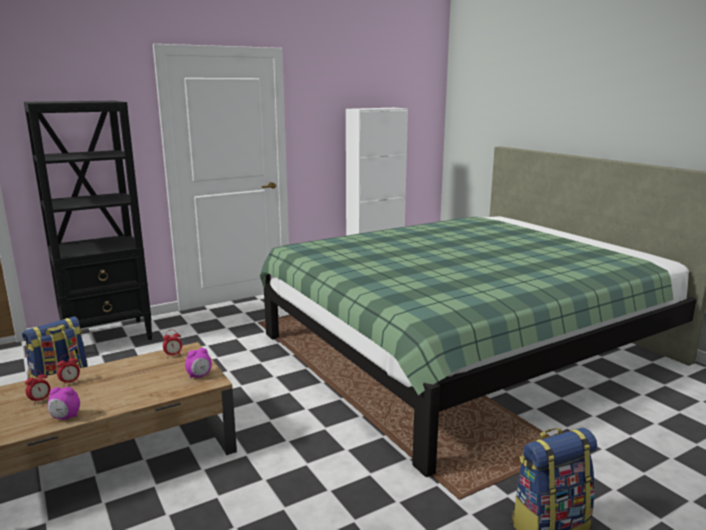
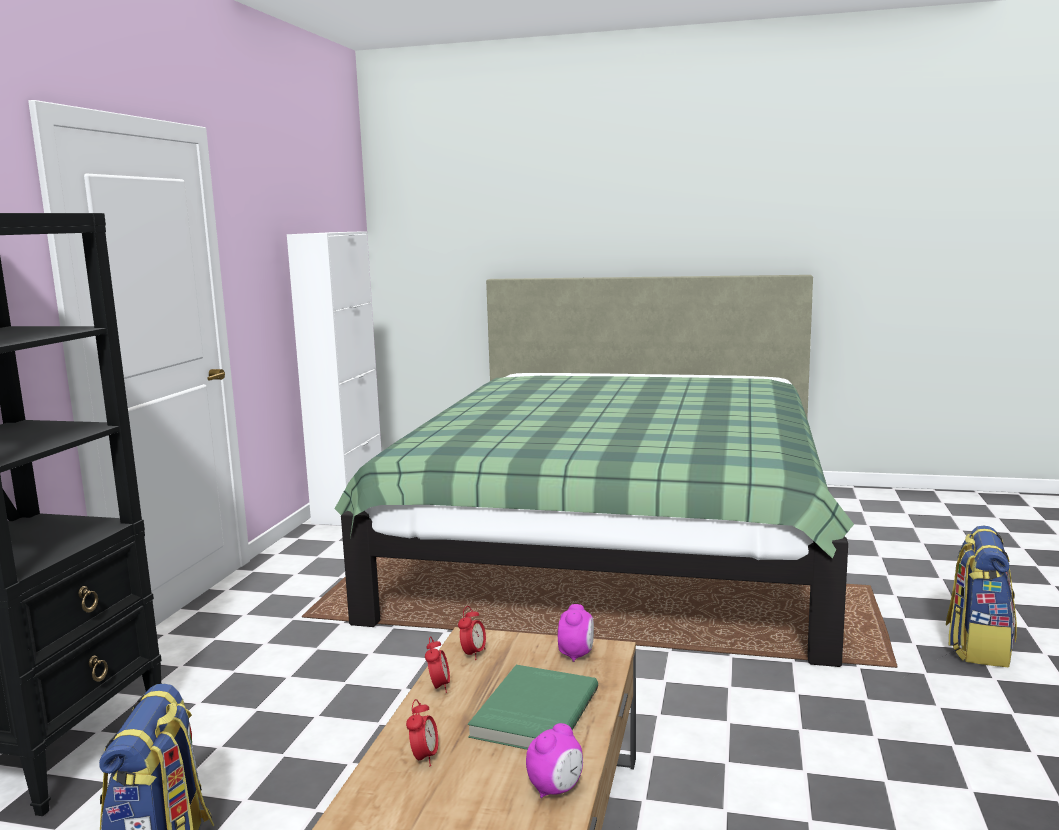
camera: 45 degrees left, 5 degrees down
alarm clock [25,371,50,405] -> alarm clock moved to [425,636,450,693]
none -> green book [468,665,598,750]

